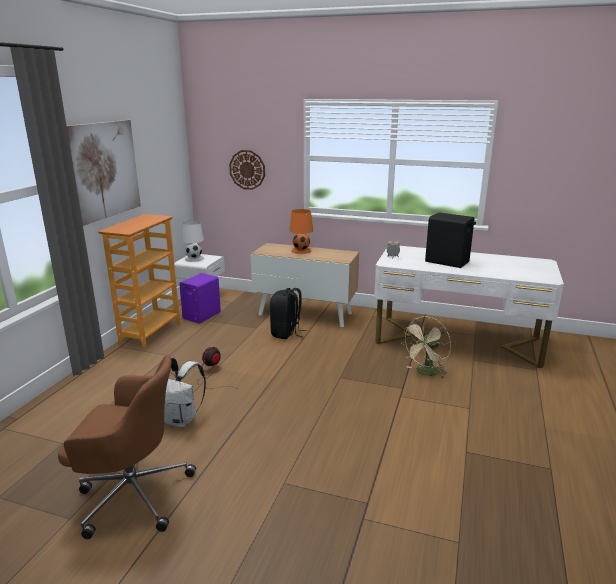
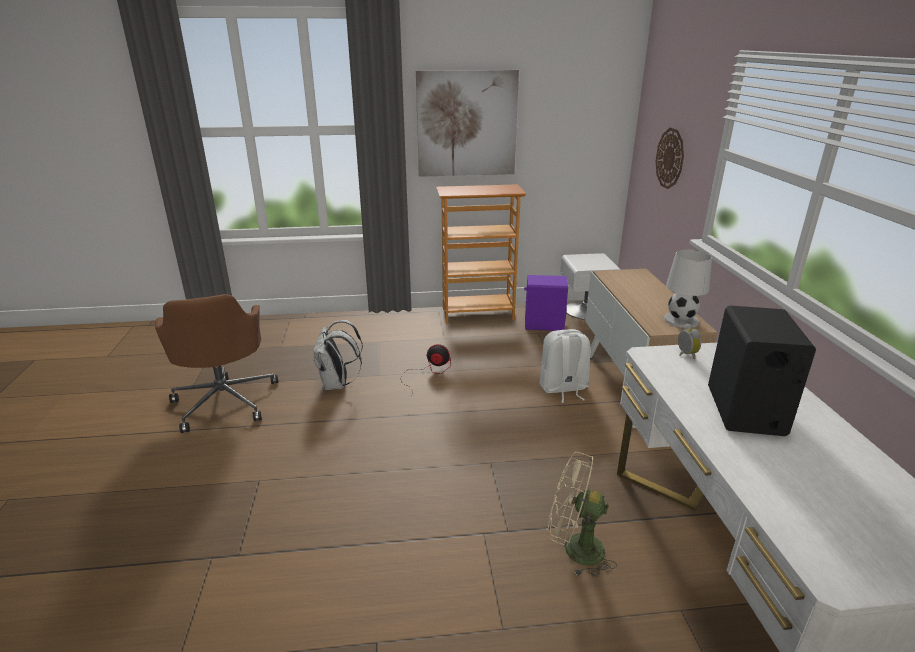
camera: 65 degrees right, 5 degrees up
white table lamp [182,220,204,262] -> white table lamp moved to [664,249,712,328]
black backpack [270,288,307,339] -> white backpack [540,329,591,403]
orange table lamp [290,209,313,254] -> none

